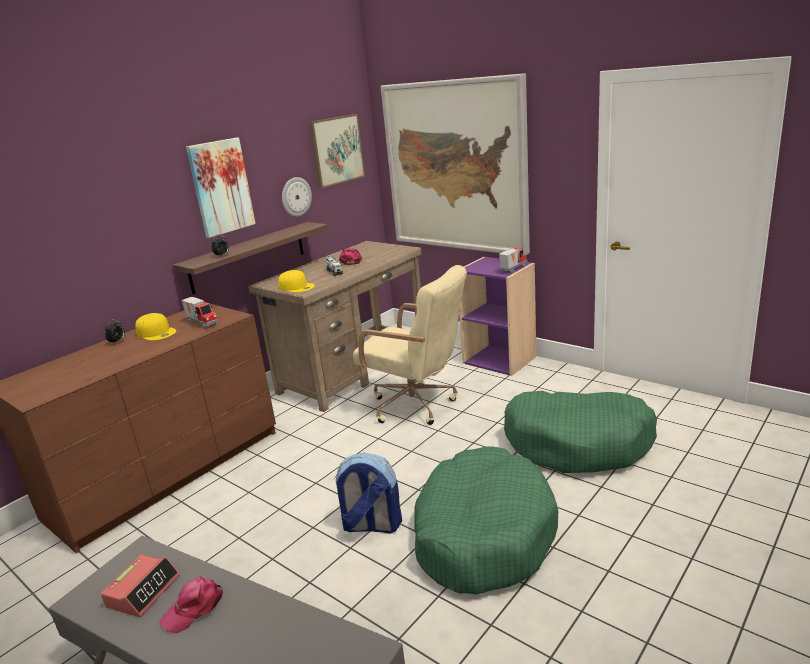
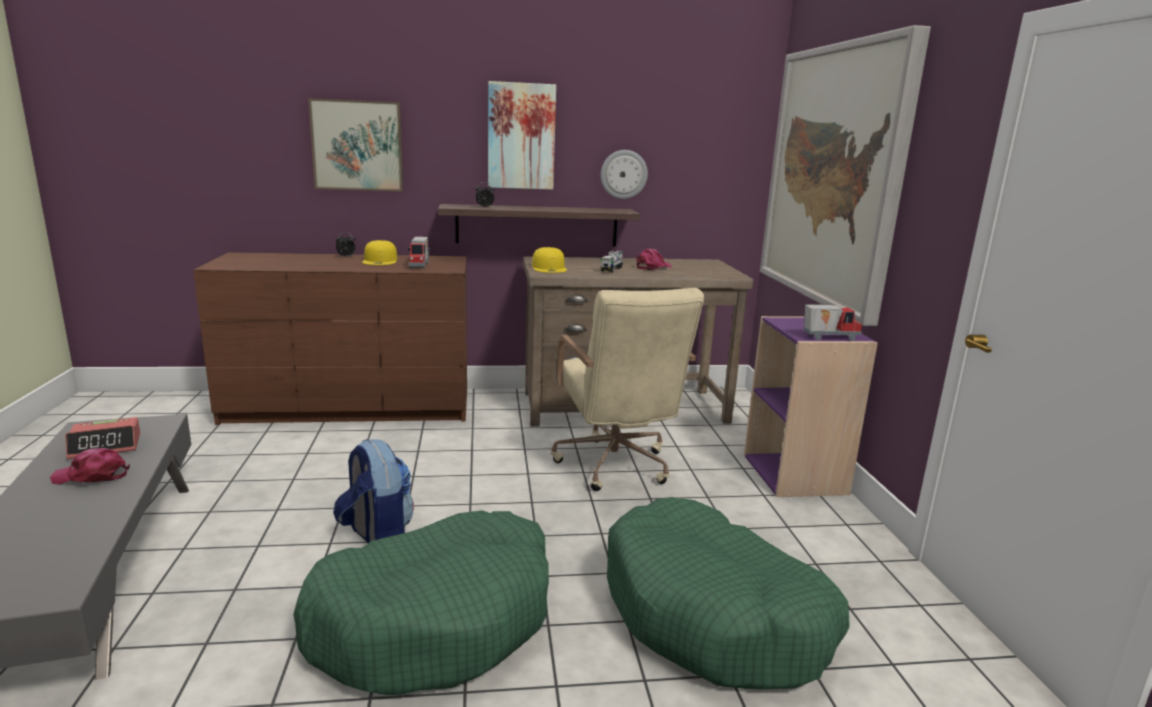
camera: 40 degrees right, 5 degrees down
picture [309,114,365,188] -> picture moved to [308,98,403,191]

